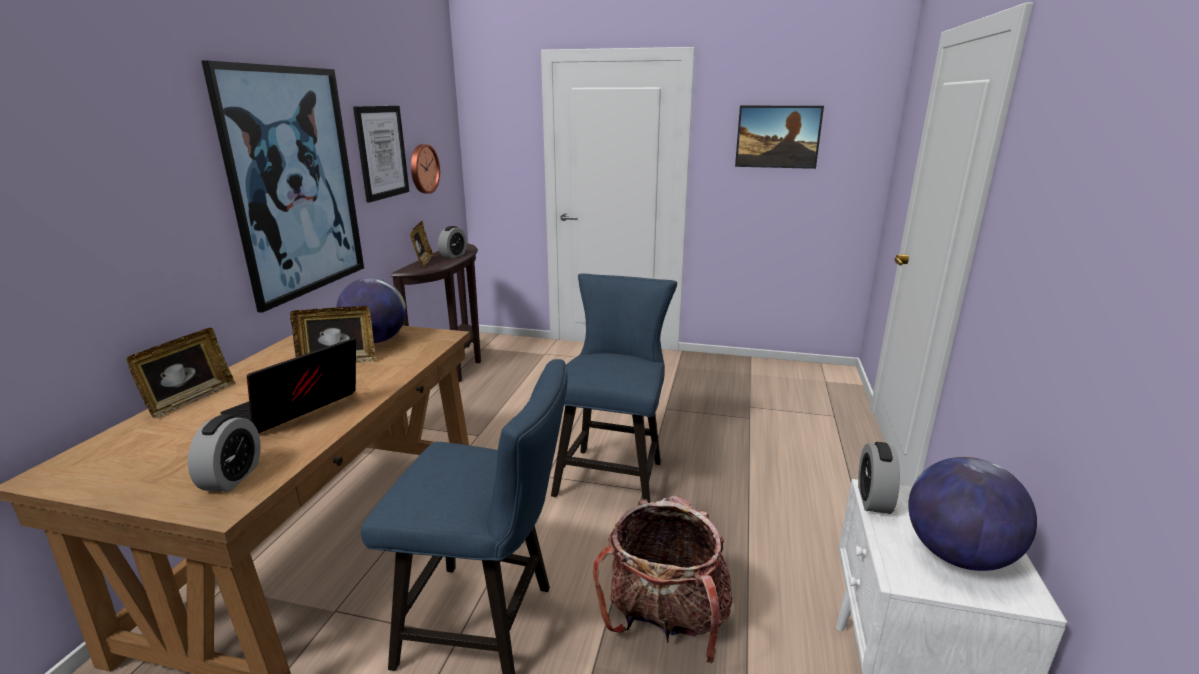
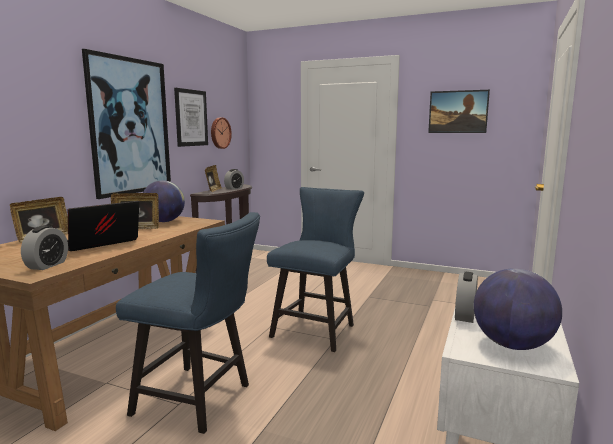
camera: 10 degrees right, 10 degrees down
backpack [593,495,732,664] -> none

